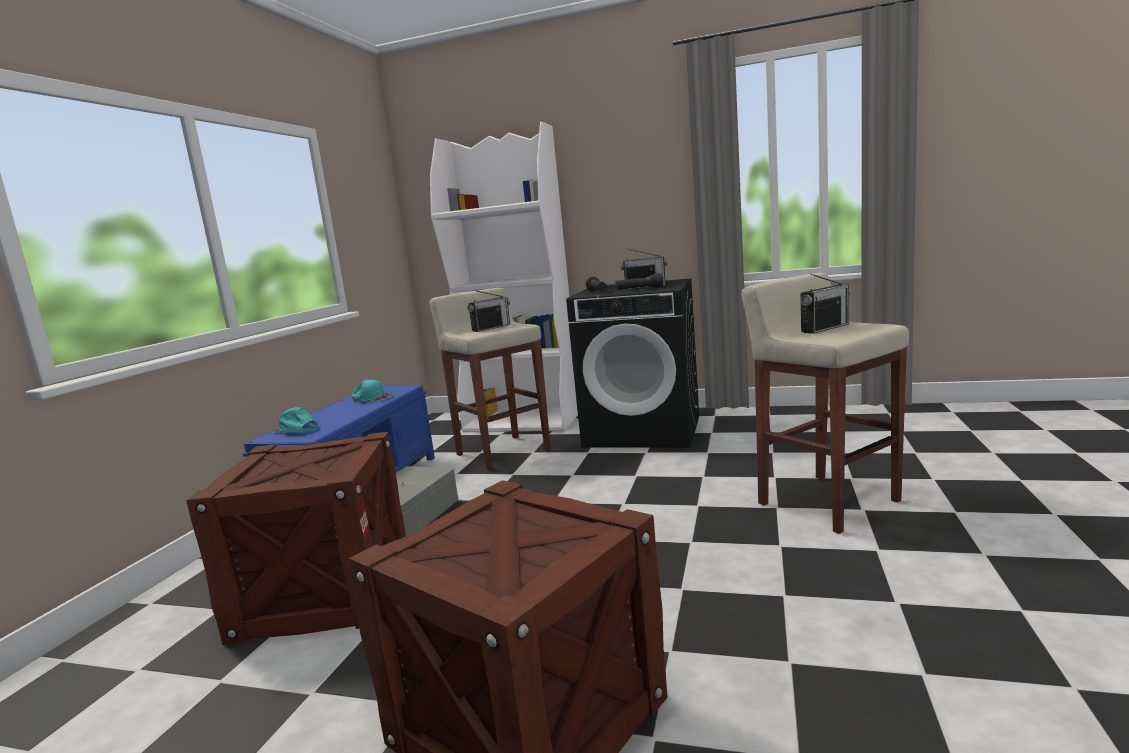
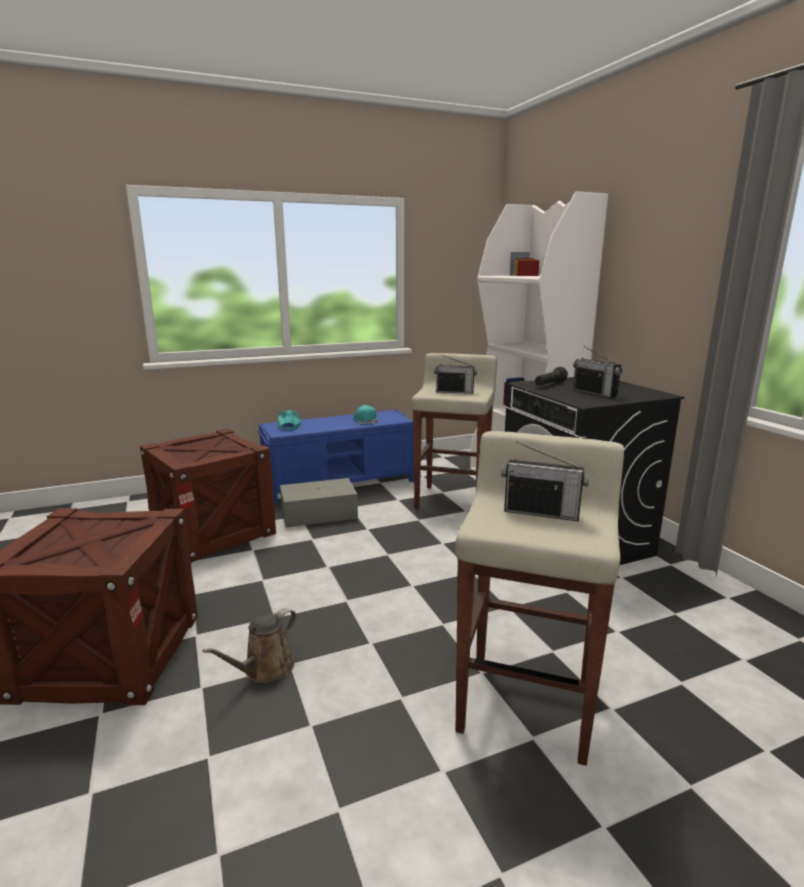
camera: 50 degrees right, 5 degrees up
black flashlight [615,273,663,290] -> none
none -> brown watering can [203,608,296,683]

